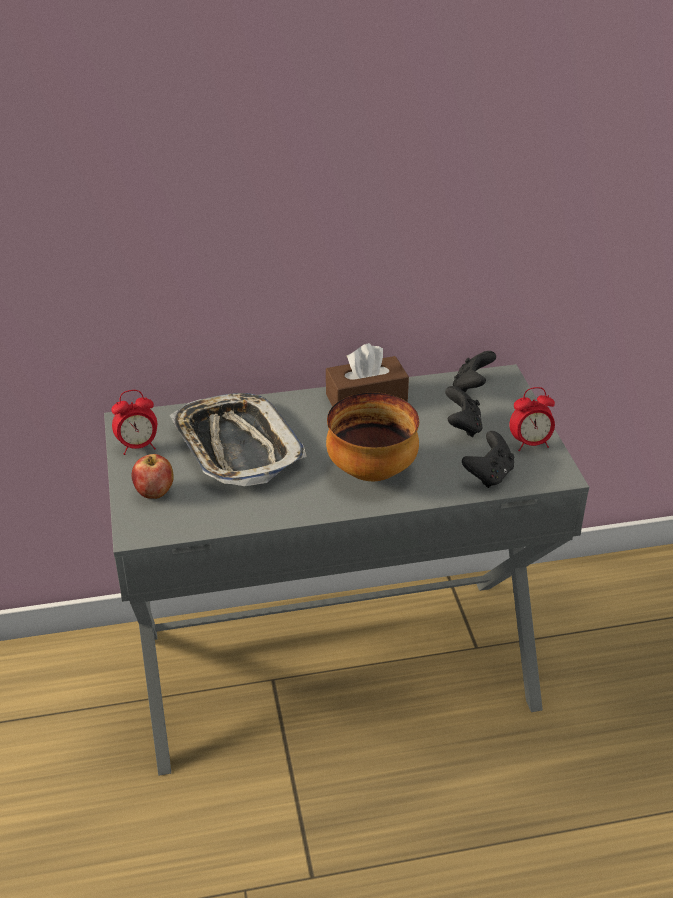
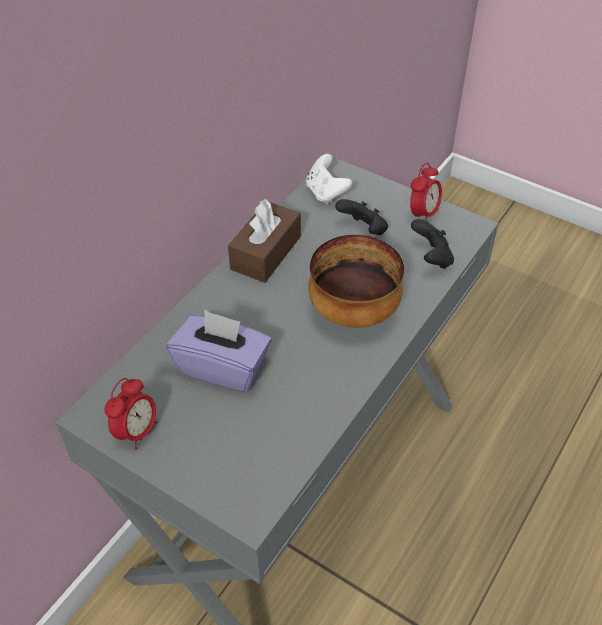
camera: 45 degrees left, 10 degrees up
apple [131,454,174,499] -> none
tray [170,393,307,486] -> purple tissue box [167,309,272,393]
black game controller [453,351,496,392] -> white game controller [306,154,352,204]

